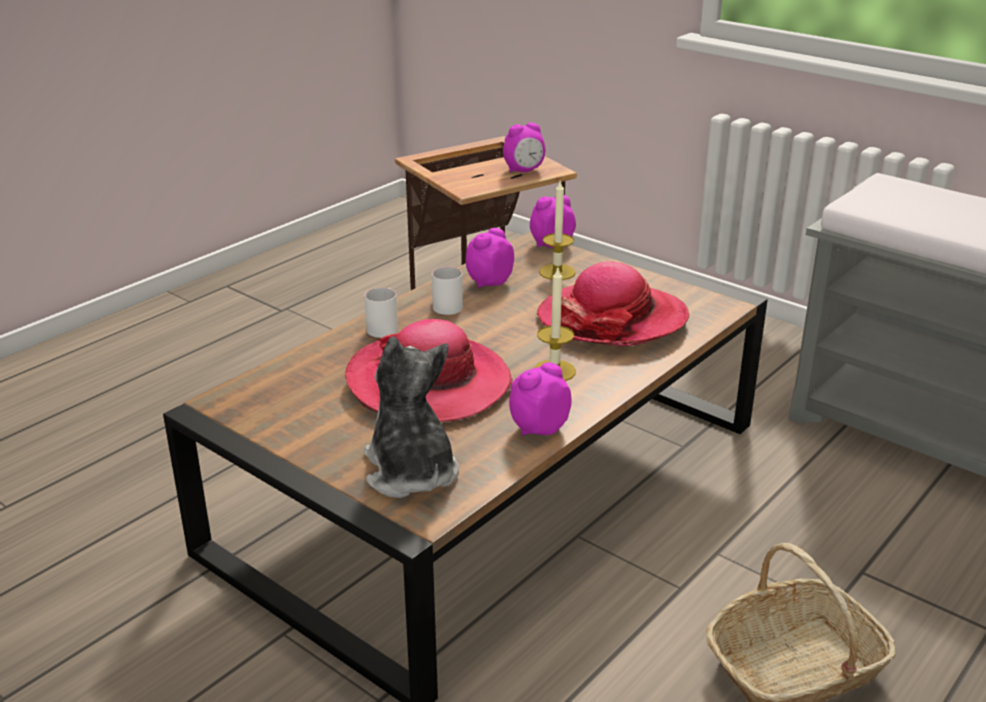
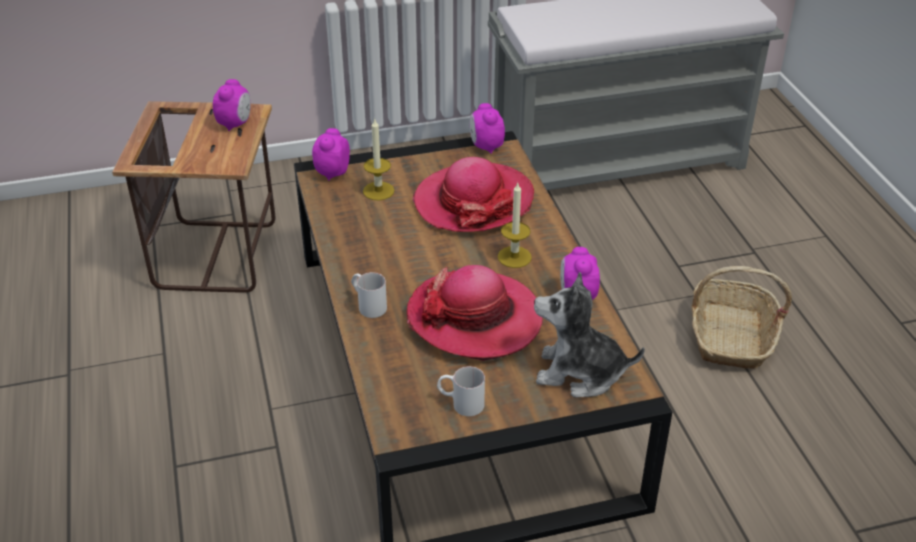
camera: 55 degrees left, 10 degrees up
white mug [432,267,463,315] -> white mug moved to [437,366,485,416]
alarm clock [466,228,514,288] -> alarm clock moved to [470,103,505,154]

